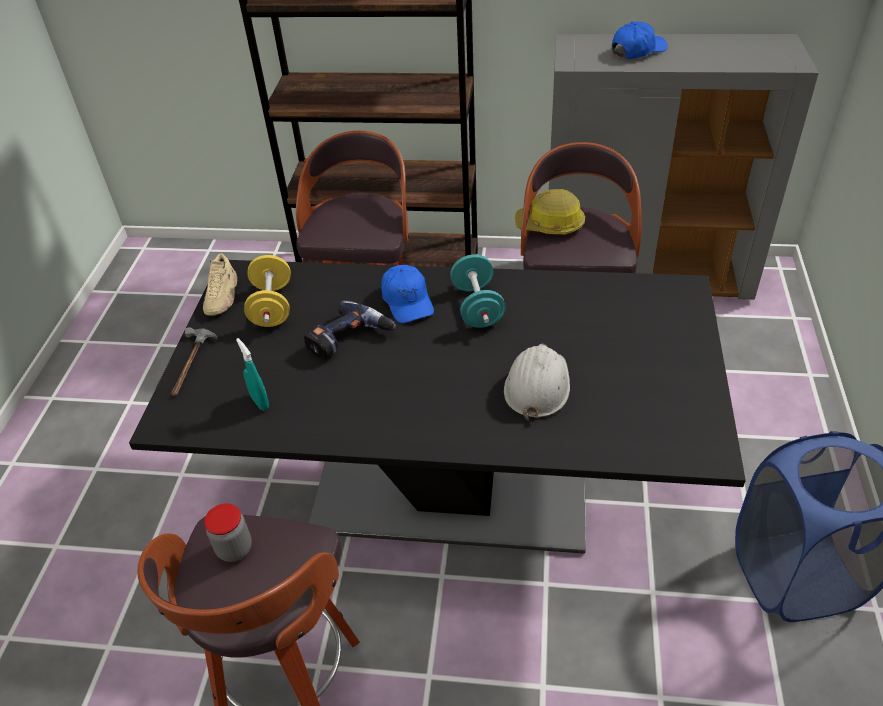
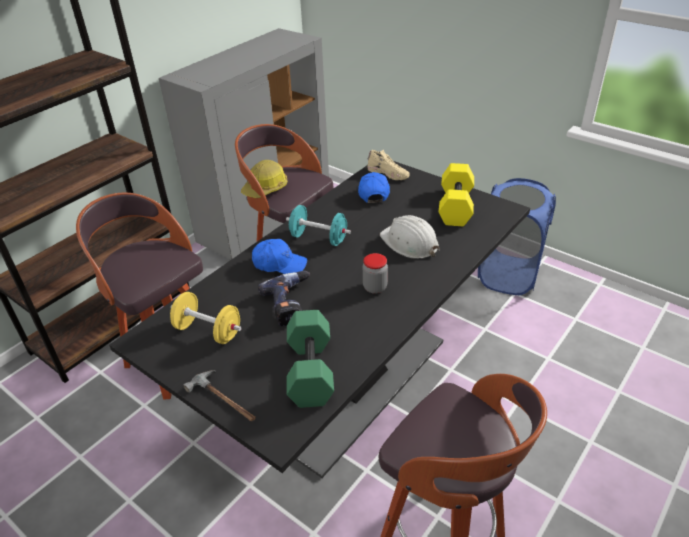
camera: 60 degrees left, 5 degrees down
beige shoe [203,253,237,316] -> beige shoe moved to [367,150,410,180]
jar [204,503,252,562] -> jar moved to [363,253,388,294]
turquoise spray bottle [236,338,269,410] -> green dumbbell [287,310,334,408]
blue cap [612,21,668,59] -> blue cap moved to [358,172,390,203]
none -> yellow dumbbell [438,163,474,226]

